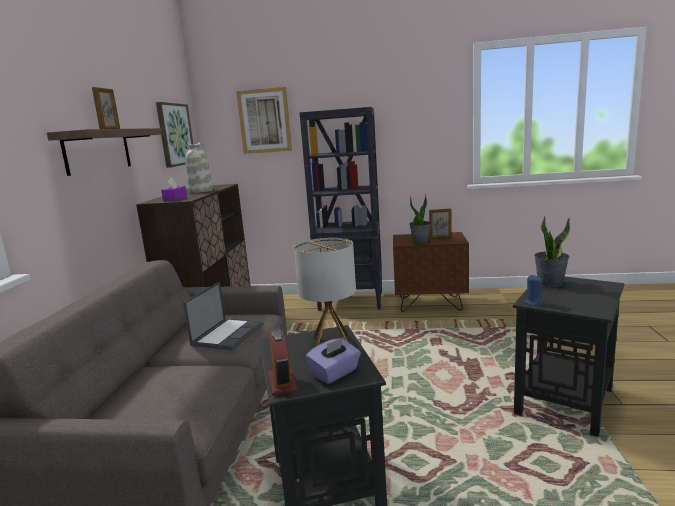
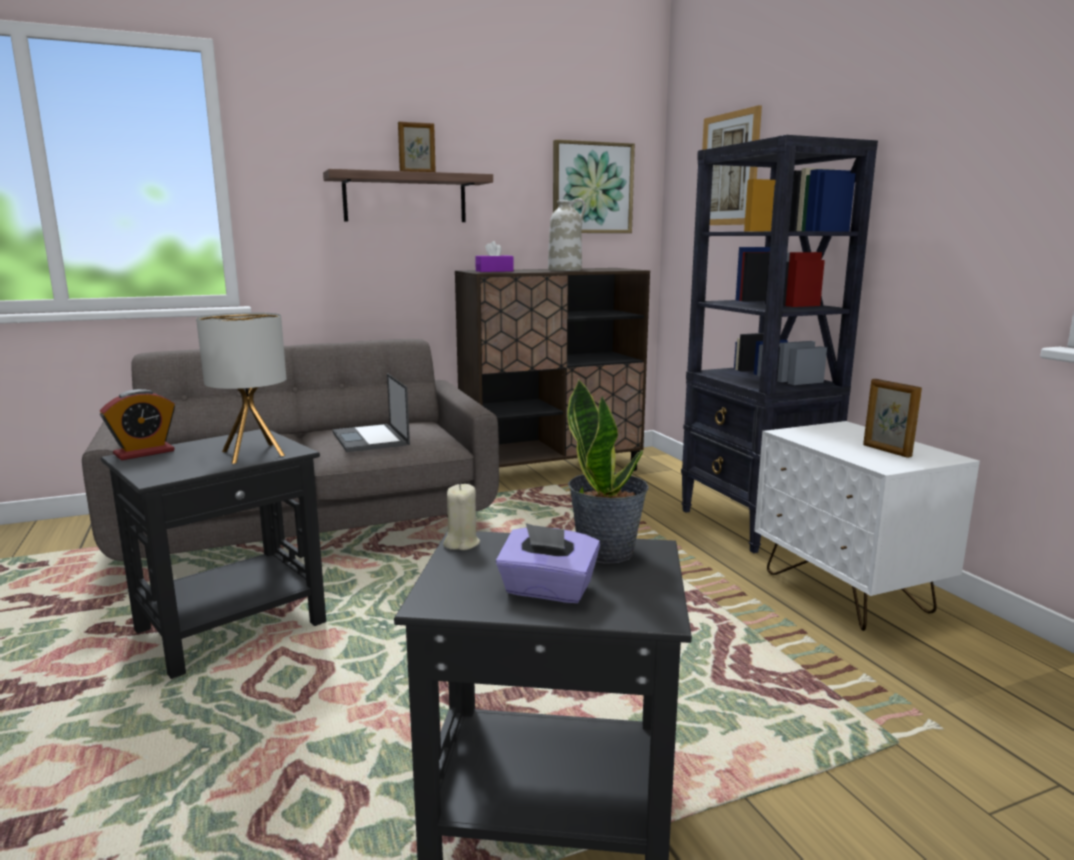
camera: 60 degrees right, 0 degrees up
laptop [183,282,264,350] -> laptop turned 75 degrees clockwise [332,373,410,452]
purple tissue box [306,337,361,384] -> purple tissue box moved to [496,523,600,603]
brown nightstand [393,232,469,312] -> white nightstand [754,421,980,631]
potted plant [409,194,431,244] -> none
blue candle [523,275,544,306] -> beige candle [443,484,480,550]

